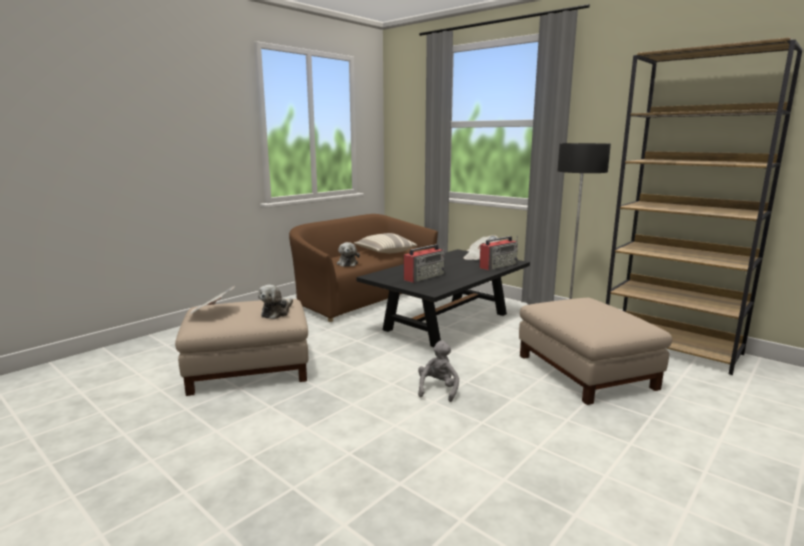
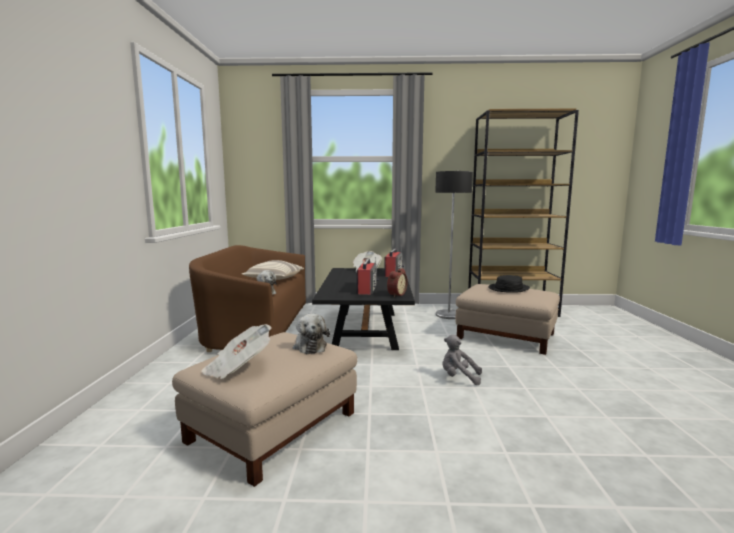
camera: 40 degrees left, 5 degrees down
grey plush toy [418,340,459,402] -> grey plush toy turned 45 degrees counterclockwise [442,335,482,385]
none -> alarm clock [387,268,408,297]
none -> black hat [488,275,530,293]

